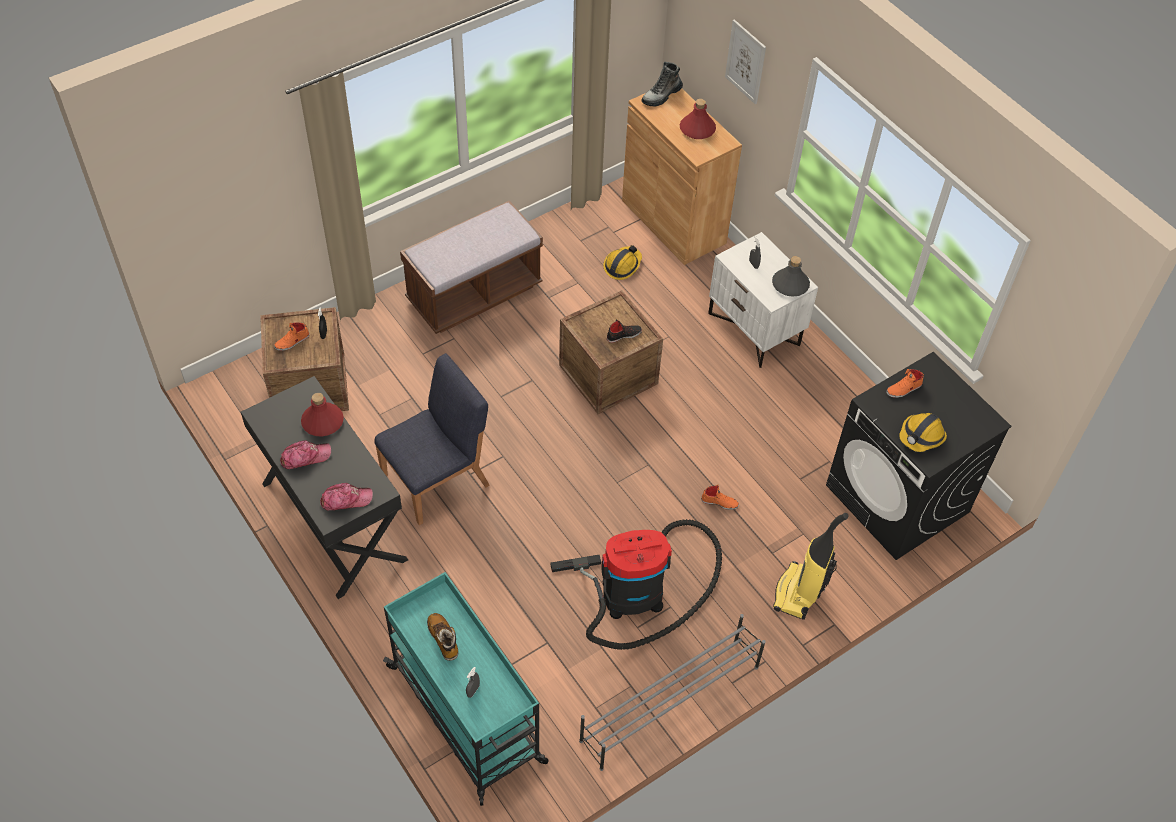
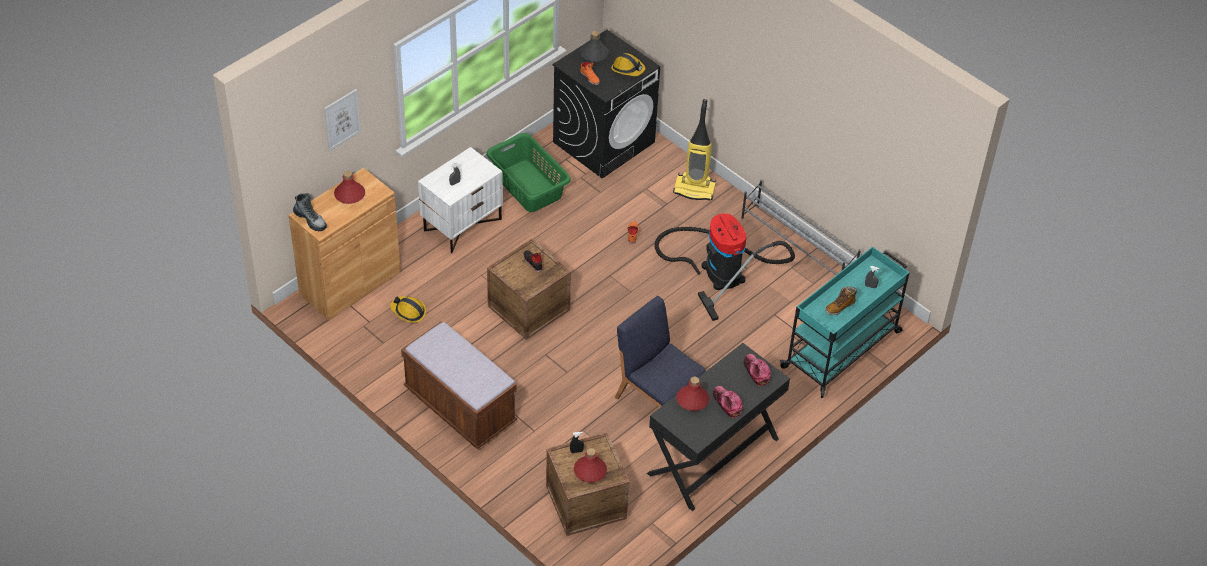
camera: 100 degrees left, 5 degrees down
orange shoe [274,322,309,351] -> red bottle [574,448,607,483]
grey bottle [772,256,810,297] -> grey bottle moved to [580,31,609,62]
none -> green laundry basket [486,133,571,212]

